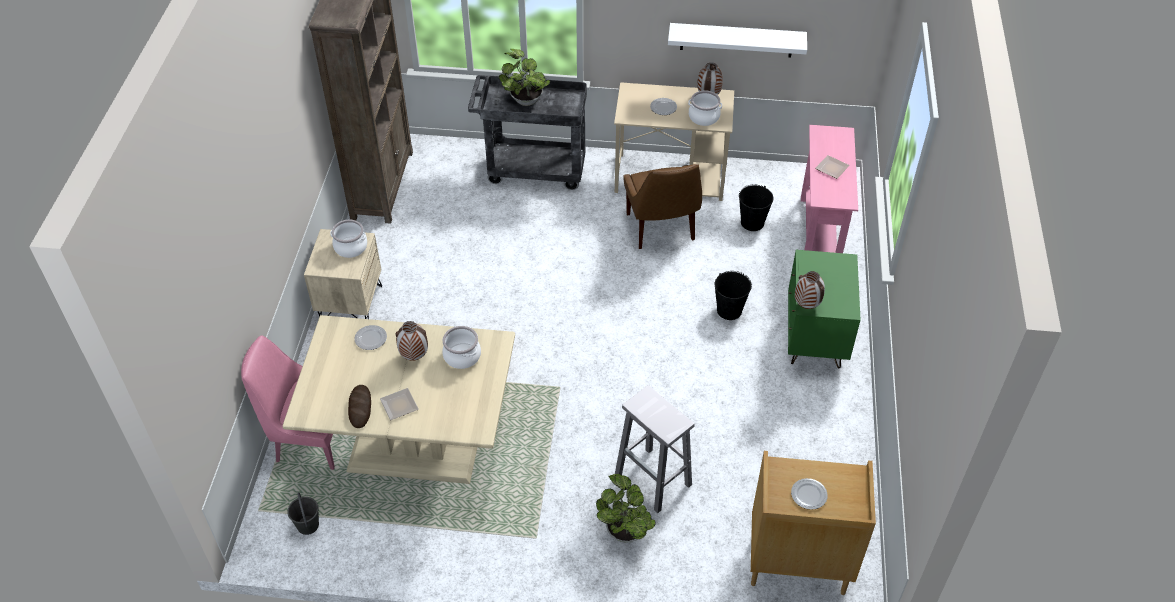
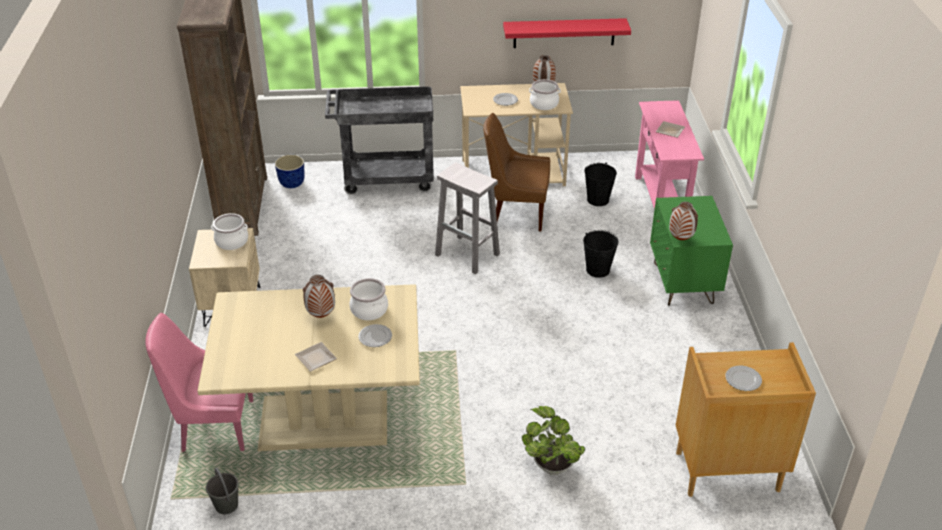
camera: 10 degrees left, 10 degrees down
bread [348,385,371,428] -> none
plate [354,325,387,350] -> plate moved to [358,324,392,347]
potted plant [499,49,550,106] -> none
white stool [615,385,694,513] -> white stool moved to [435,162,500,275]
brown chair [623,164,702,249] -> brown chair turned 120 degrees clockwise [483,113,550,231]
white shelf [668,23,807,57] -> red shelf [503,18,631,48]
none -> planter [275,155,305,188]

